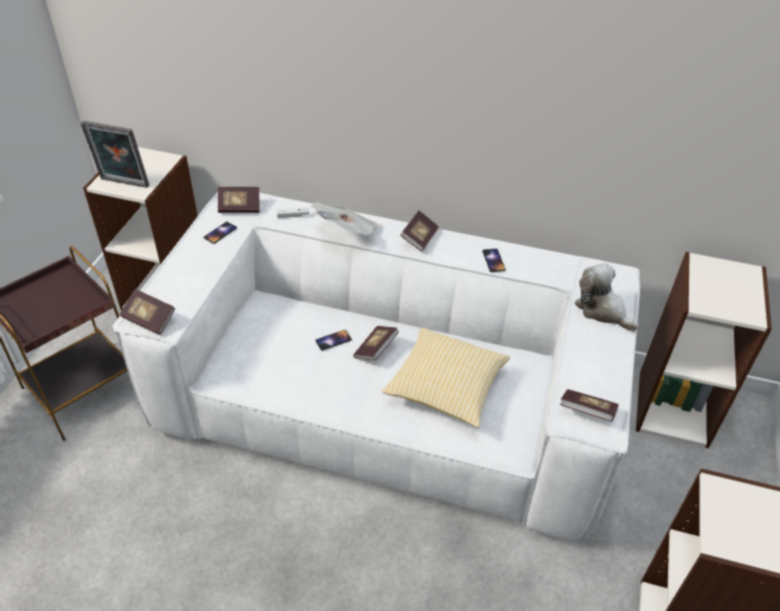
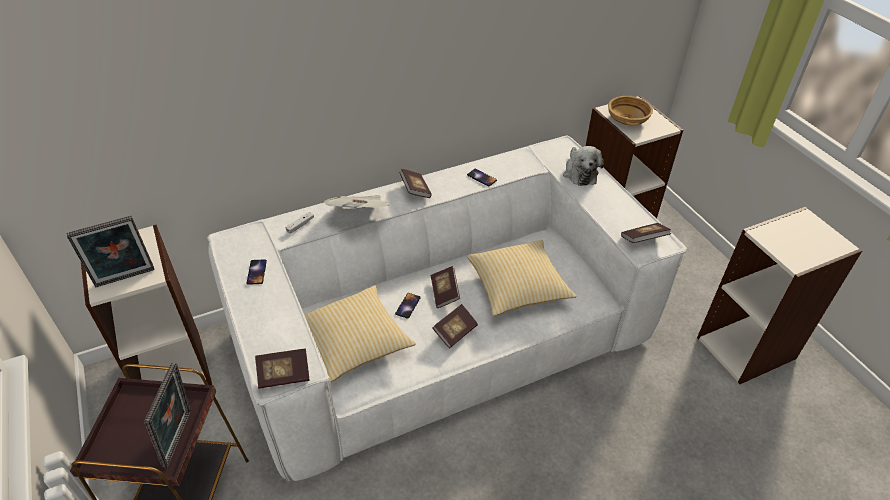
camera: 40 degrees left, 0 degrees up
book [218,187,260,213] -> book moved to [432,304,478,348]
plush toy [575,263,639,331] -> plush toy turned 105 degrees counterclockwise [563,146,604,186]
none -> picture frame [144,363,191,468]
none -> pillow [304,285,416,382]
none -> beige bowl [608,95,653,126]

